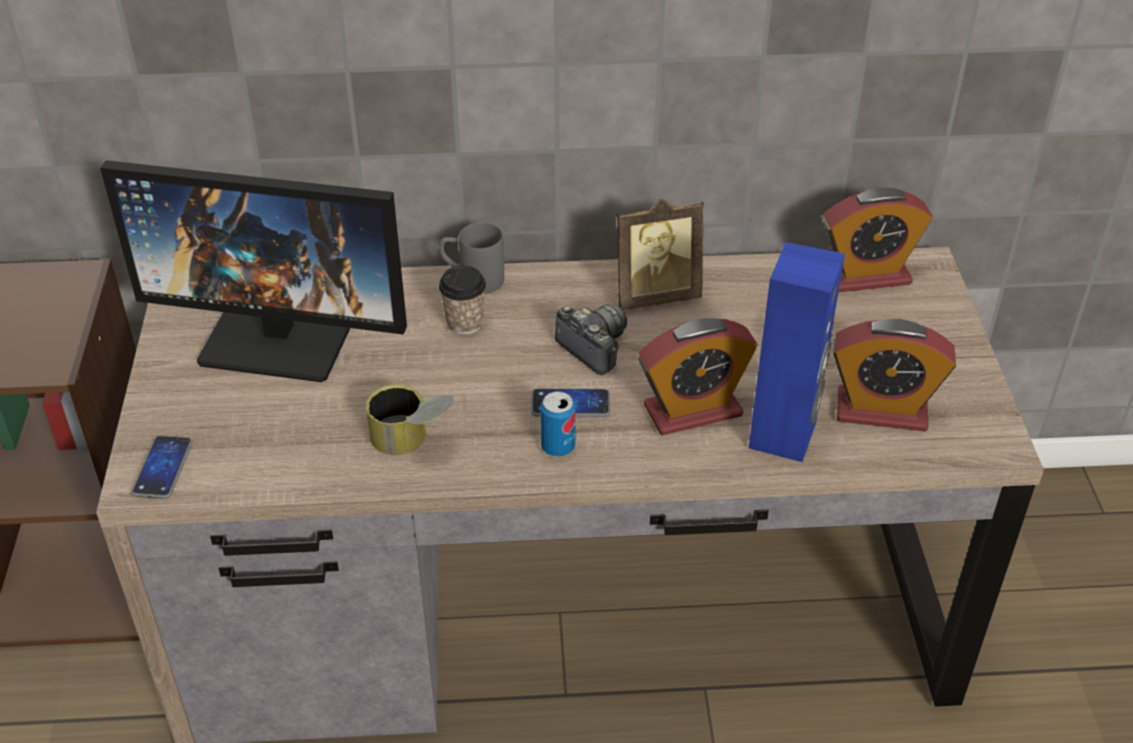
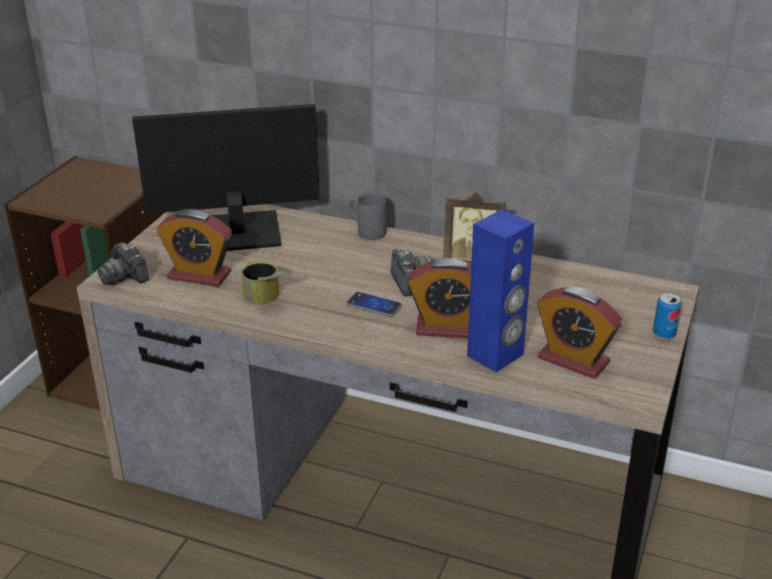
camera: 25 degrees right, 10 degrees down
monitor [100,160,407,382] -> monitor turned 135 degrees clockwise [132,104,320,251]
phone [131,436,193,499] -> camera [98,242,149,286]
cup [439,265,486,335] -> none
can [540,391,576,457] -> can moved to [653,293,682,339]
alarm clock [823,187,933,292] -> alarm clock moved to [156,209,232,287]

